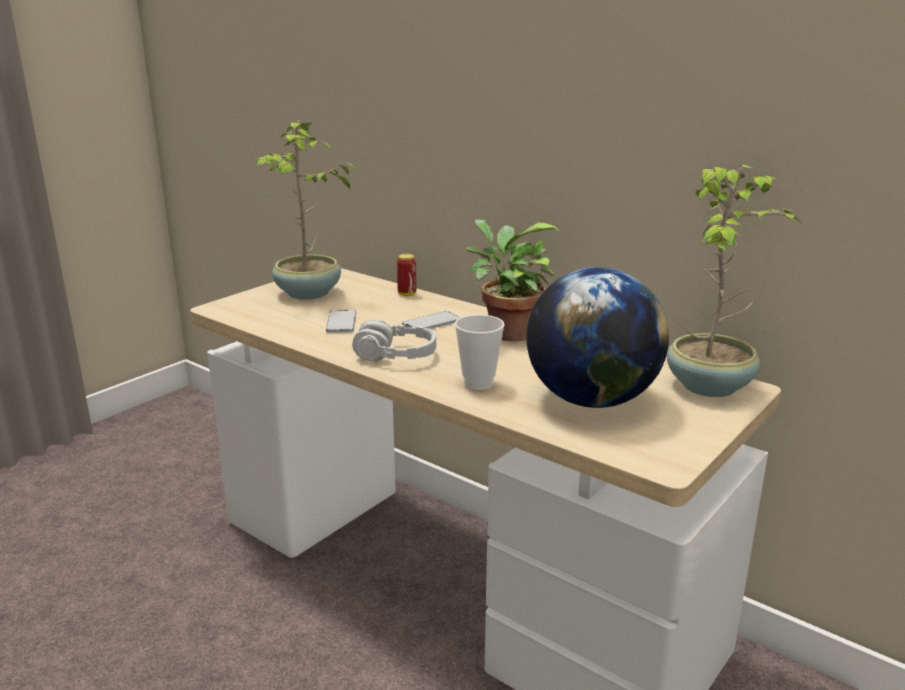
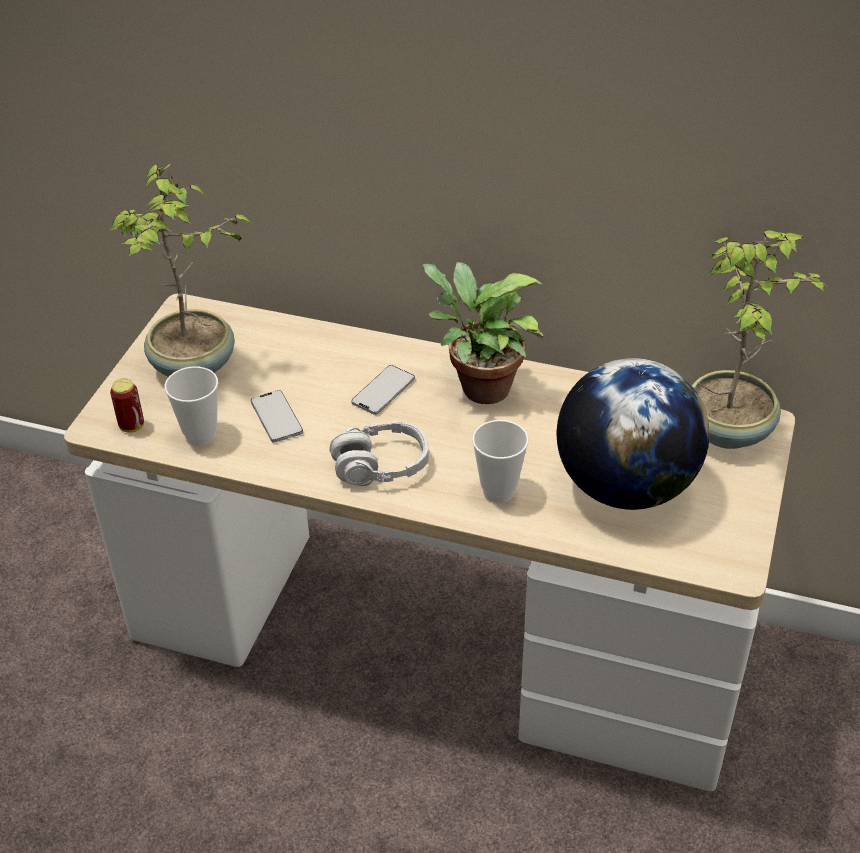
camera: 20 degrees left, 20 degrees up
can [397,254,416,296] -> can moved to [110,378,144,433]
none -> cup [164,366,218,446]

